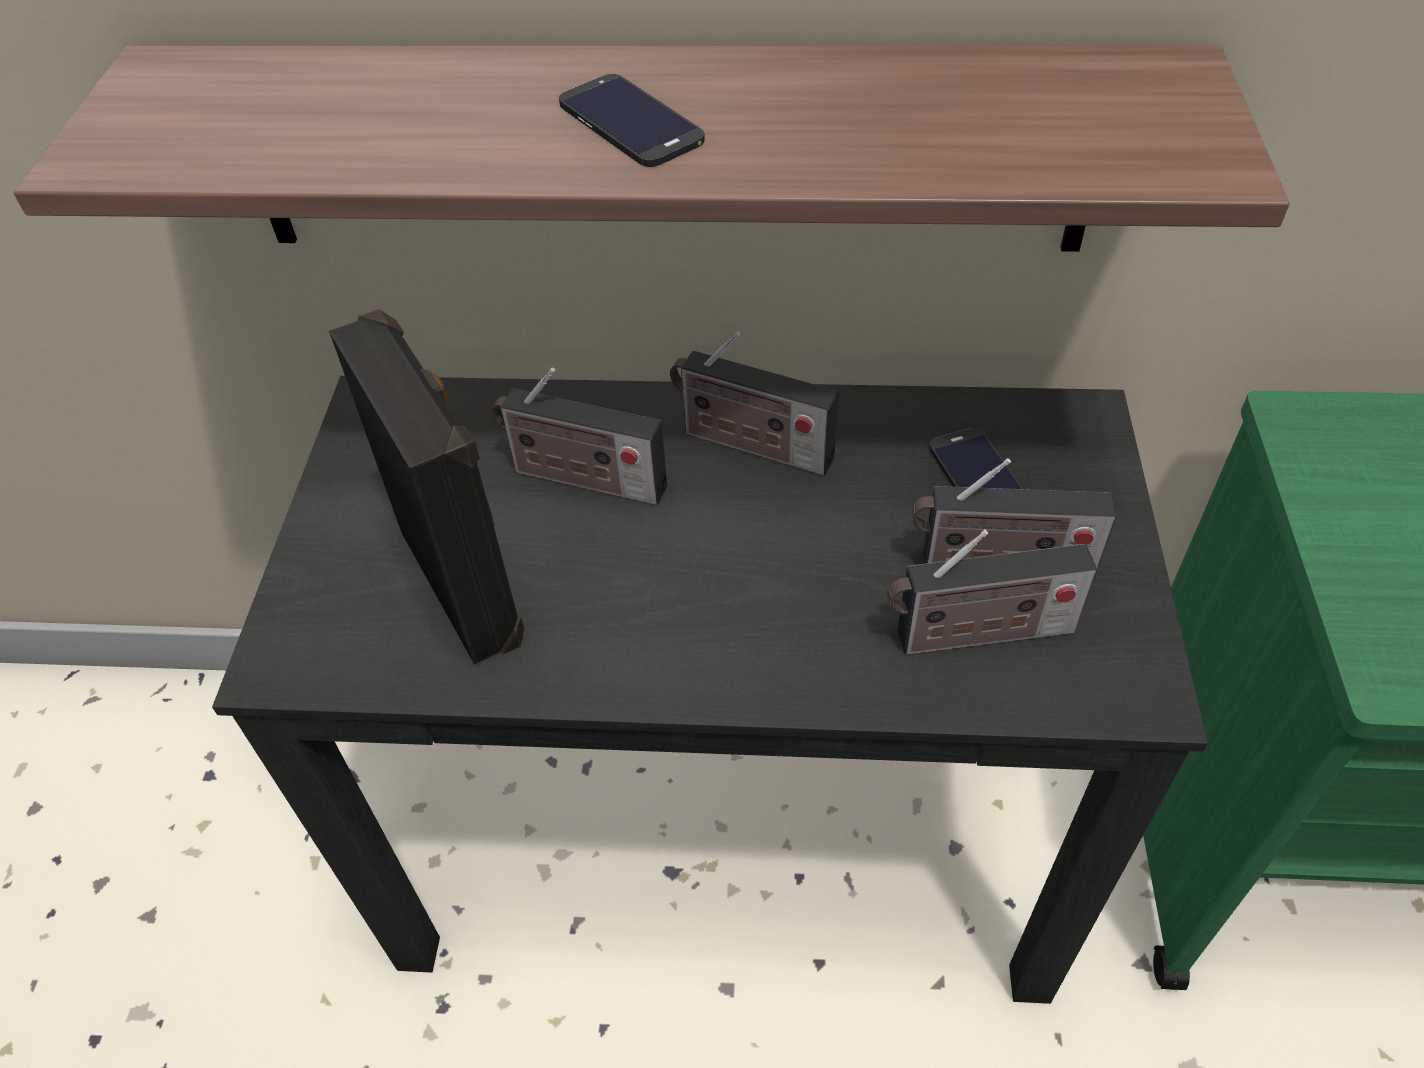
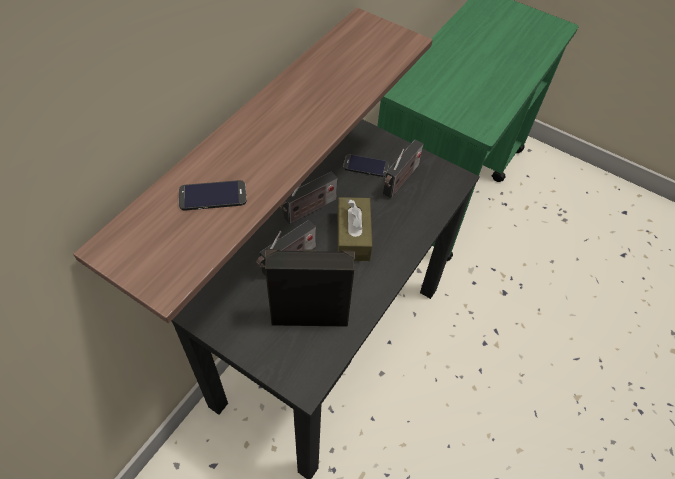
camera: 65 degrees left, 5 degrees up
phone [559,74,705,167] -> phone moved to [179,180,247,210]
radio [887,530,1097,655] -> none
none -> brown tissue box [338,197,372,261]

